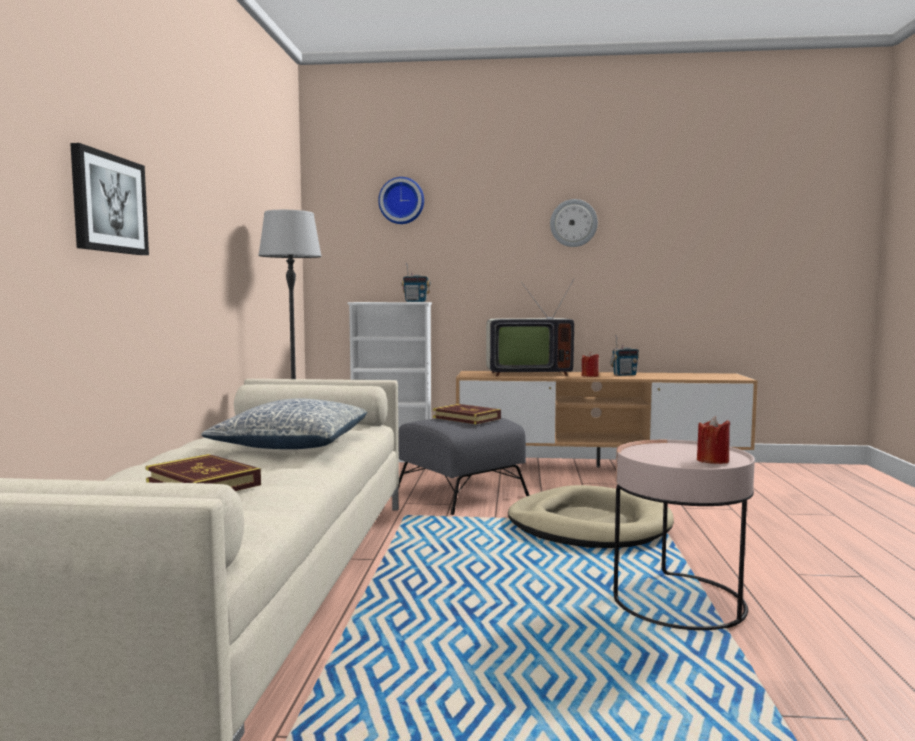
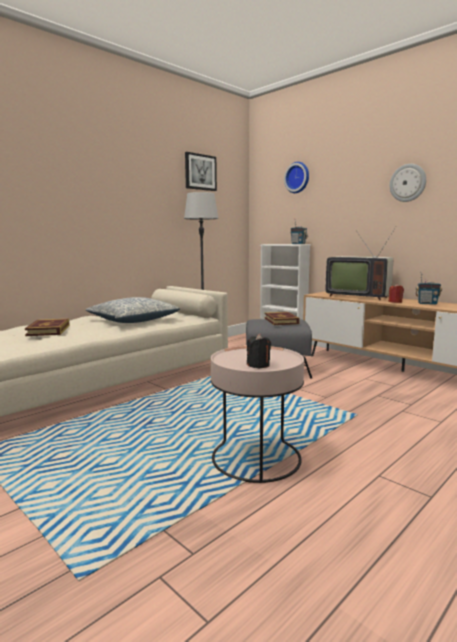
camera: 40 degrees right, 5 degrees up
picture [70,143,149,255] -> picture moved to [185,152,217,191]
beige dog bed [508,485,674,548] -> none
red candle [697,416,730,464] -> black candle [247,334,271,368]

